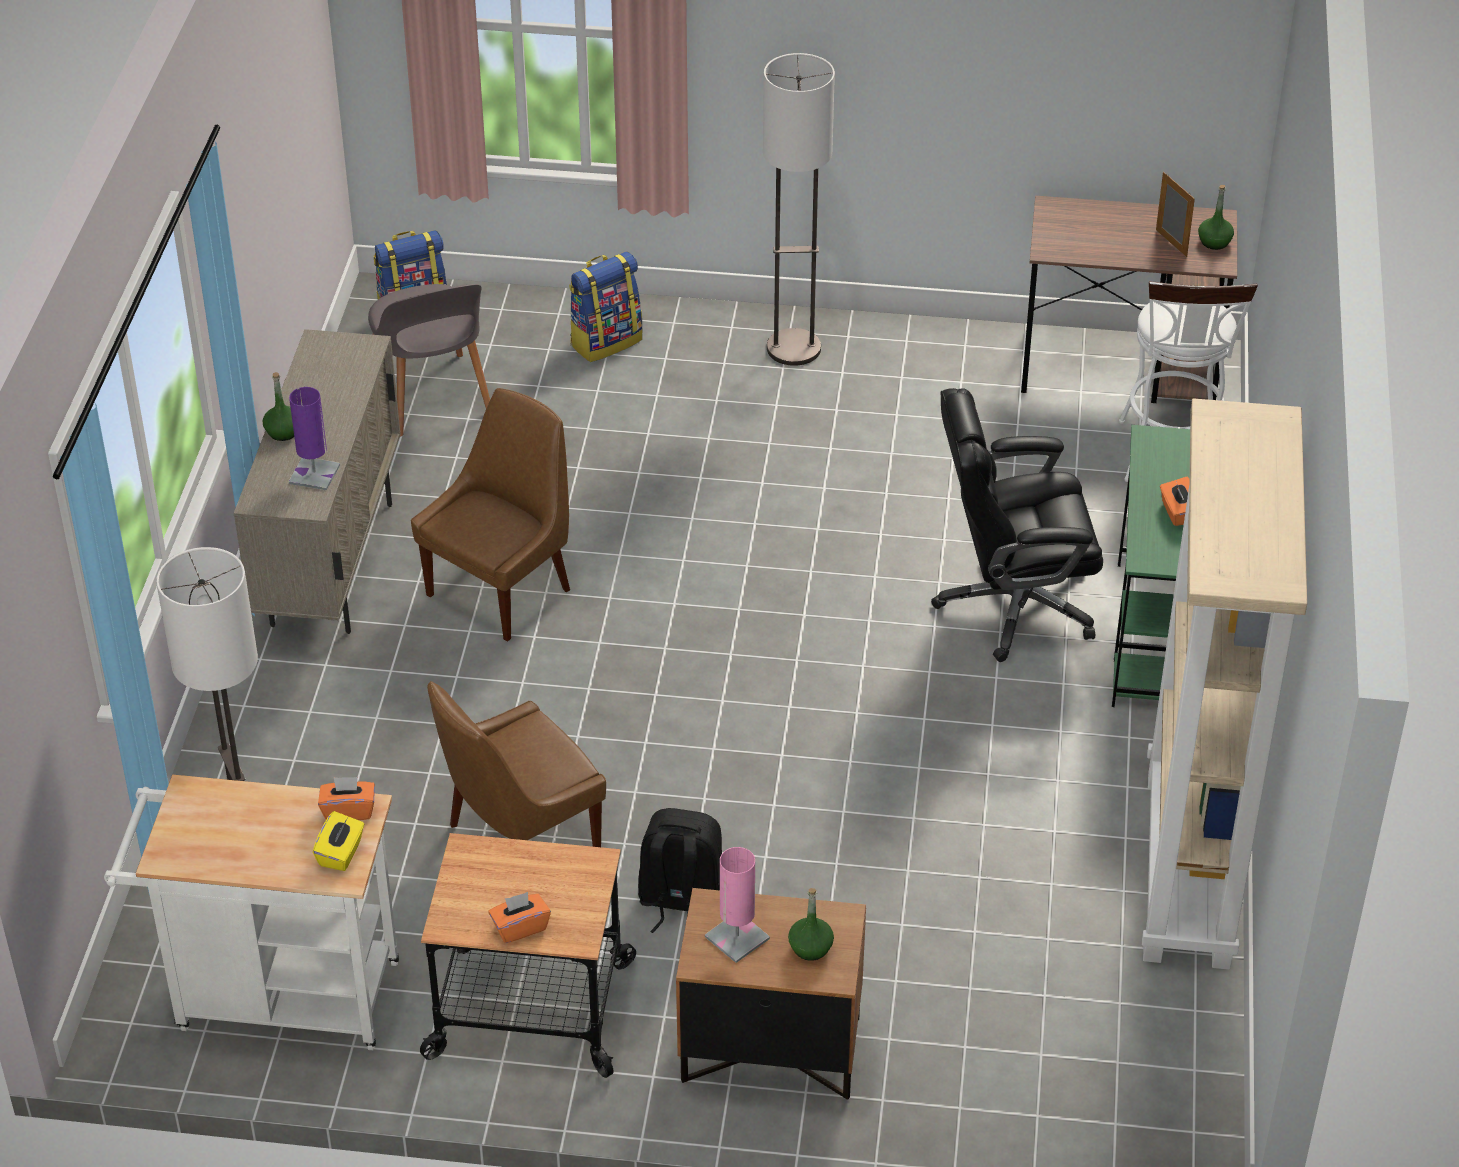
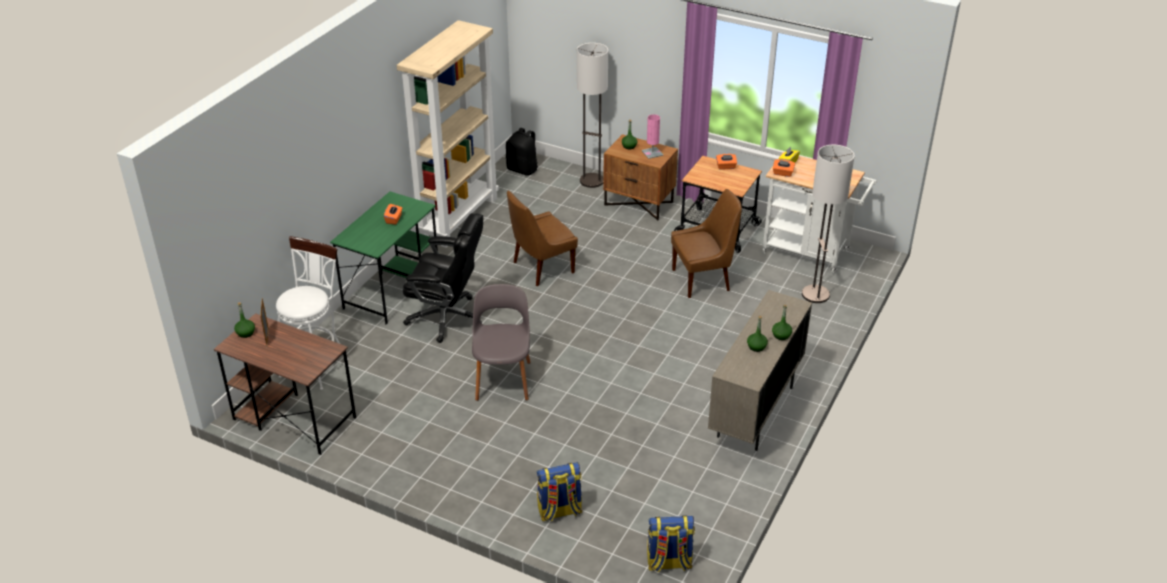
camera: 160 degrees left, 5 degrees down
purple table lamp [289,387,340,490] -> none
grey chair [368,284,490,437] -> grey chair moved to [472,284,531,401]
brown chair [411,388,570,642] -> brown chair moved to [507,191,578,286]
black backpack [638,808,722,933] -> black backpack moved to [506,128,538,176]
floor lamp [763,53,835,366] -> floor lamp moved to [577,43,608,188]
none -> green bottle [747,316,768,352]

